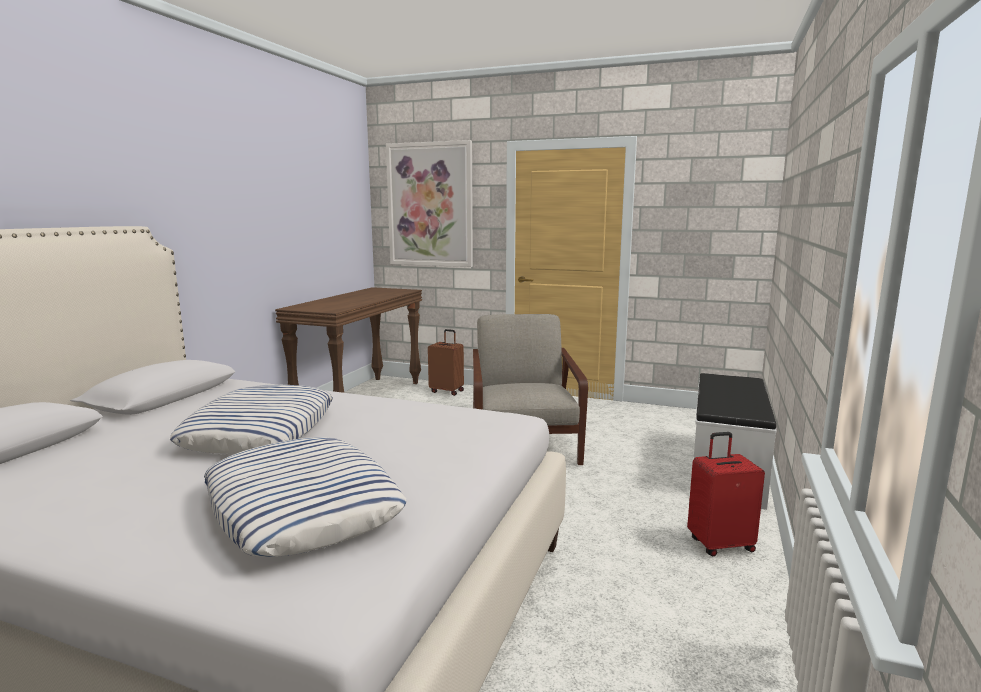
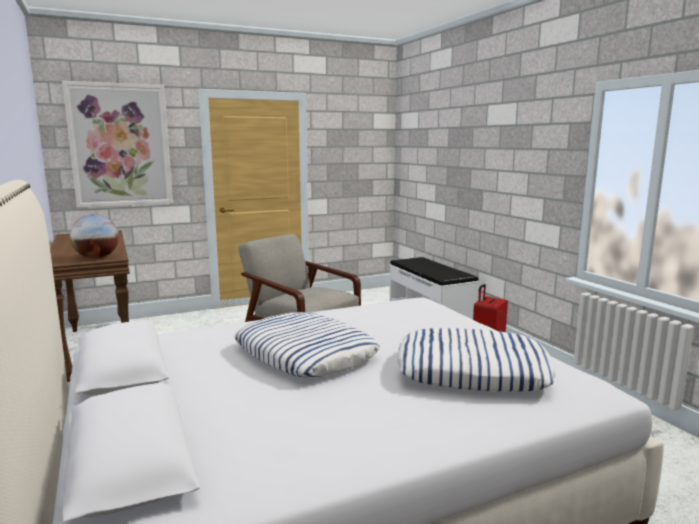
camera: 45 degrees left, 0 degrees up
brown suitcase [428,329,464,396] -> none
none -> globe [70,214,119,258]

